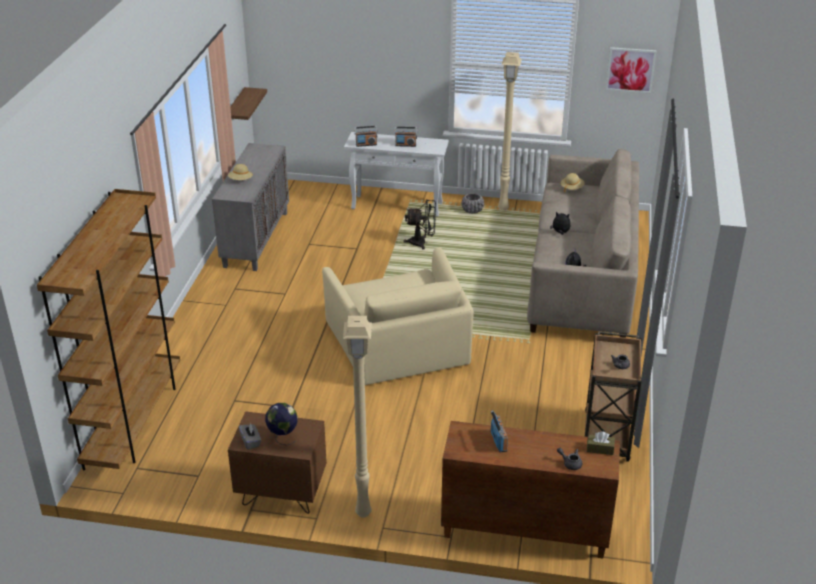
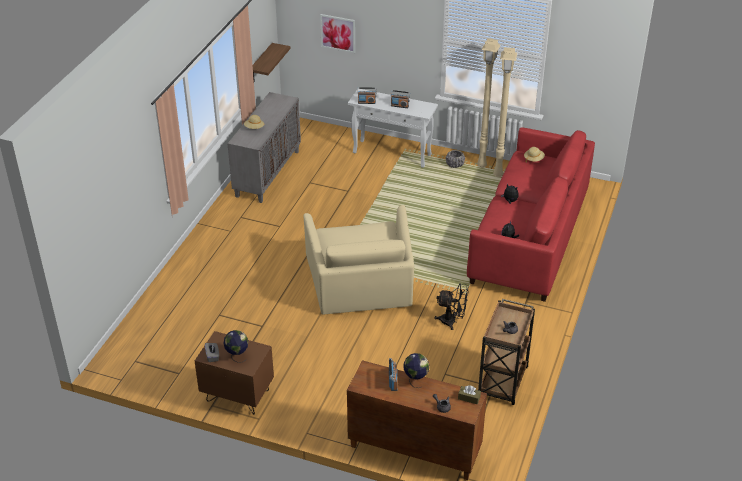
camera: 10 degrees right, 5 degrees up
brown bookcase [37,189,180,470] -> none
beige floor lamp [343,316,372,517] -> beige floor lamp moved to [493,47,517,177]
black fan [403,199,436,250] -> black fan moved to [434,284,469,330]
beige sofa [527,149,639,338] -> red sofa [467,127,595,302]
picture [606,47,656,93] -> picture moved to [320,14,355,53]
none -> globe [404,353,429,388]

